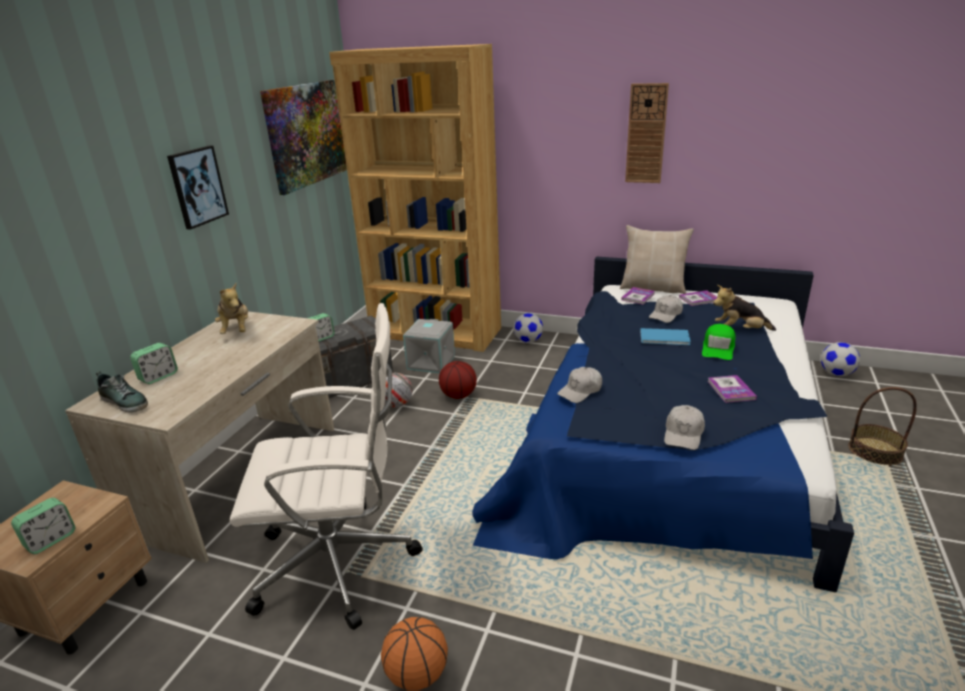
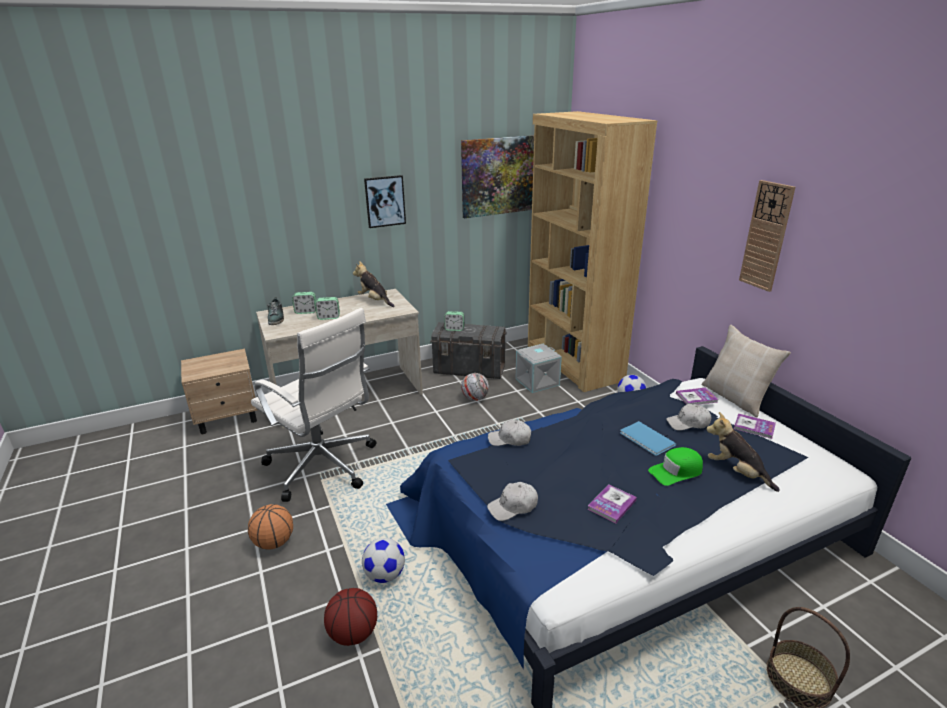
camera: 45 degrees right, 0 degrees up
alarm clock [11,498,75,554] -> alarm clock moved to [315,297,340,320]
plush toy [215,283,248,334] -> plush toy turned 105 degrees clockwise [353,261,395,307]
basketball [439,361,477,399] -> basketball moved to [324,588,377,646]
football [821,342,860,376] -> football moved to [362,538,405,583]

